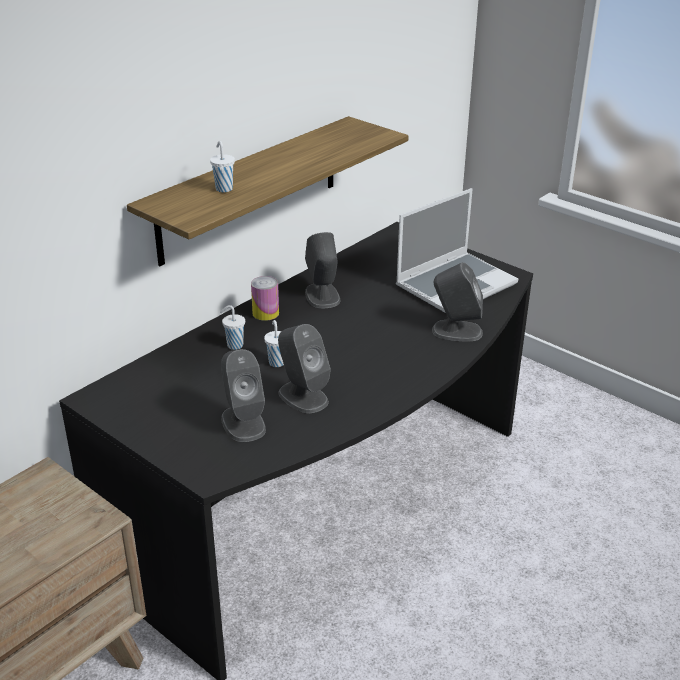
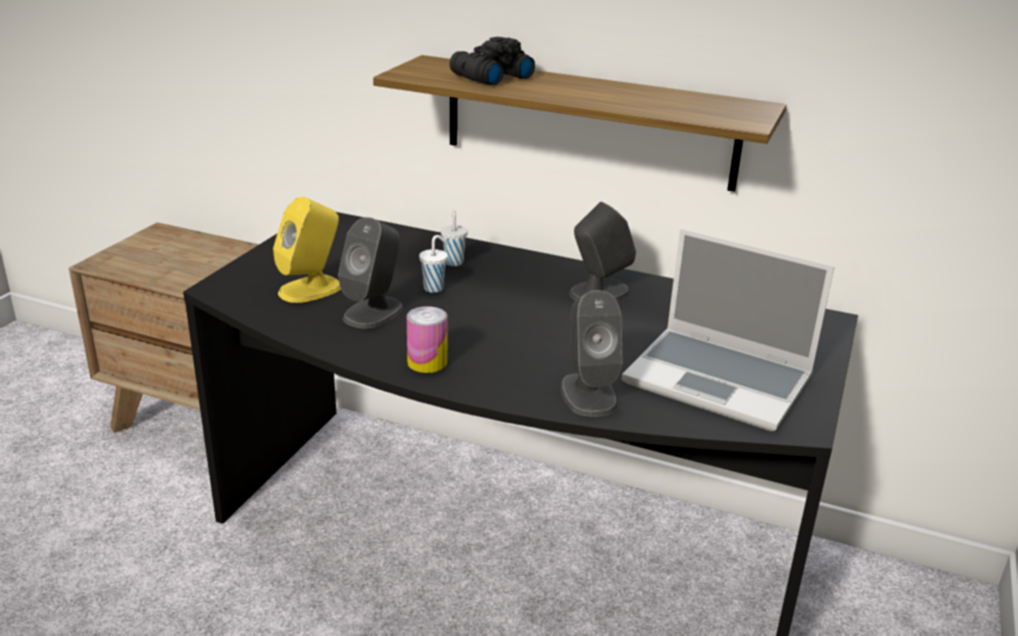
camera: 70 degrees right, 5 degrees down
white cup [210,140,235,192] -> black binoculars [450,37,535,85]
grey speaker [221,349,266,442] -> yellow speaker [273,197,341,303]
can [251,276,279,321] -> can moved to [407,306,448,373]

